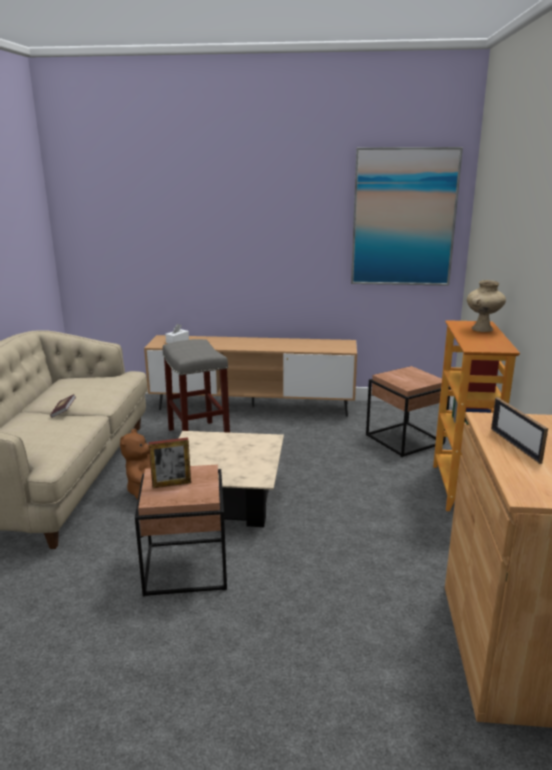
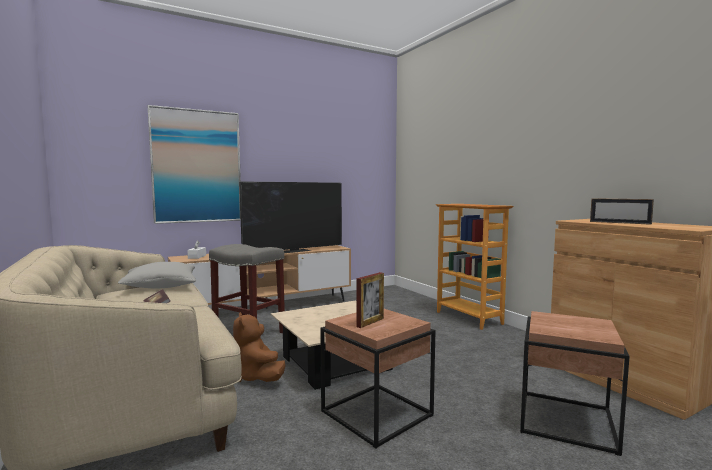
camera: 35 degrees left, 15 degrees down
picture [351,147,463,286] -> picture moved to [148,105,241,224]
brown side table [366,366,451,457] -> brown side table moved to [520,311,630,456]
beige vase [467,280,506,332] -> none
none -> grey pillow [118,262,196,288]
none -> television [240,181,342,253]

